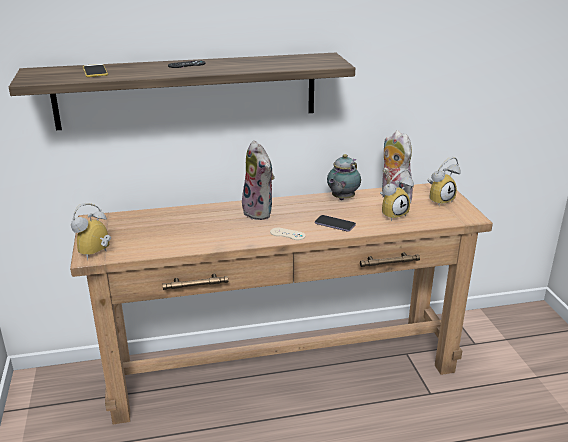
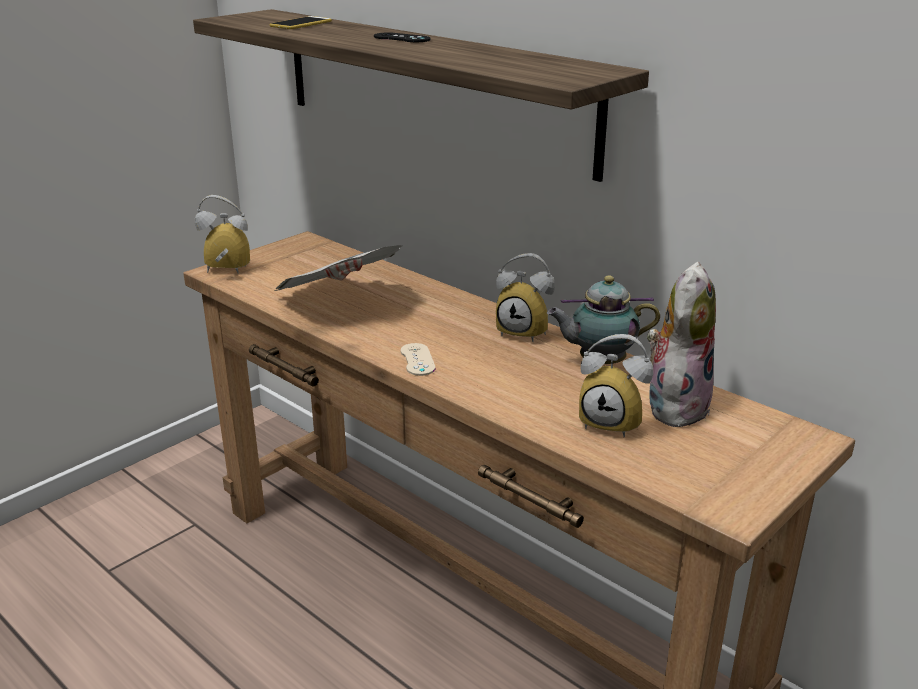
camera: 55 degrees right, 0 degrees up
plush toy [240,140,275,220] -> none
phone [315,215,356,232] -> none
alarm clock [427,157,461,206] -> alarm clock moved to [496,253,555,342]
none -> newspaper [274,245,402,291]

